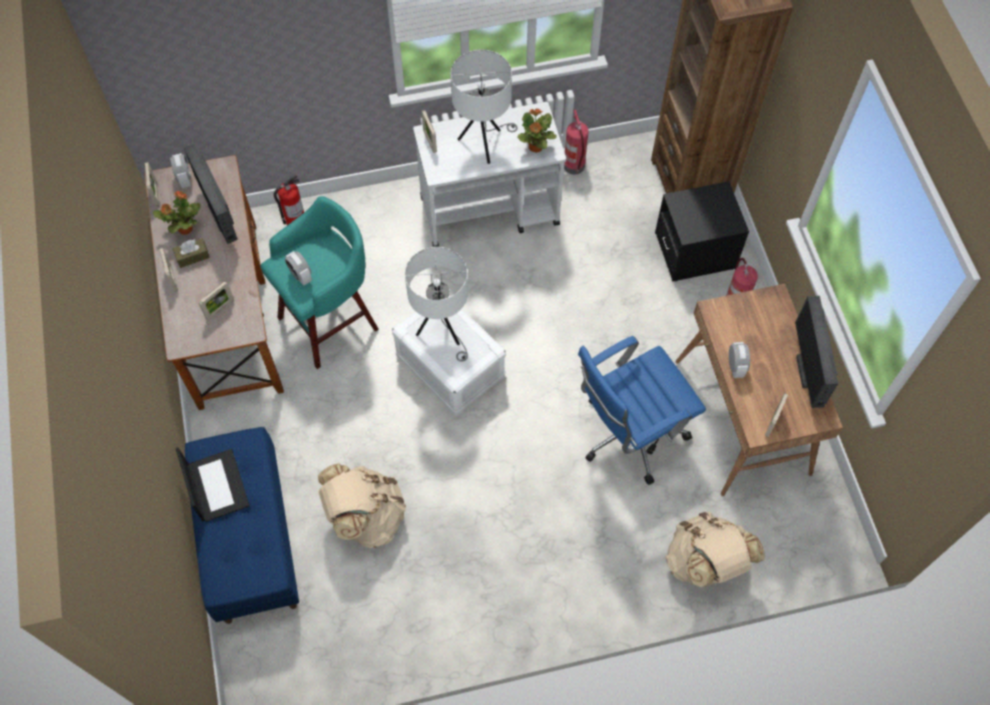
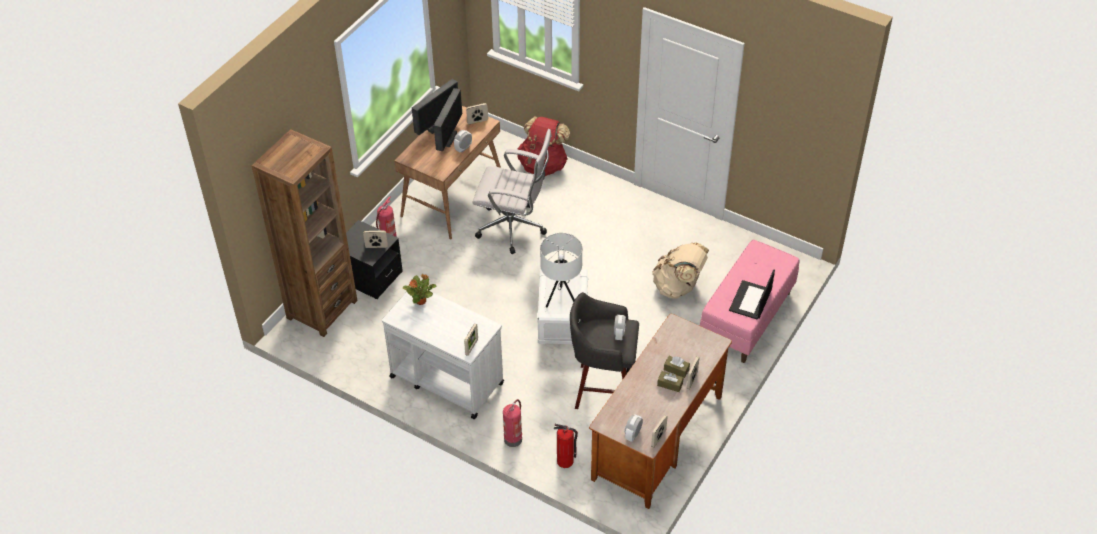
camera: 135 degrees left, 15 degrees down
potted plant [153,191,201,235] -> none
monitor [184,144,238,244] -> monitor moved to [434,88,462,151]
blue bench [185,427,299,624] -> pink bench [700,240,799,363]
picture frame [199,281,234,320] -> picture frame moved to [363,230,388,248]
turquoise stool [261,196,379,369] -> grey stool [570,292,639,409]
white table lamp [450,50,517,164] -> none
fire extinguisher [564,109,589,175] -> fire extinguisher moved to [503,399,522,447]
blue office chair [578,336,706,485] -> white office chair [472,129,551,254]
beige backpack [666,512,765,587] -> red backpack [517,116,570,176]
none -> brown tissue box [664,356,690,378]

